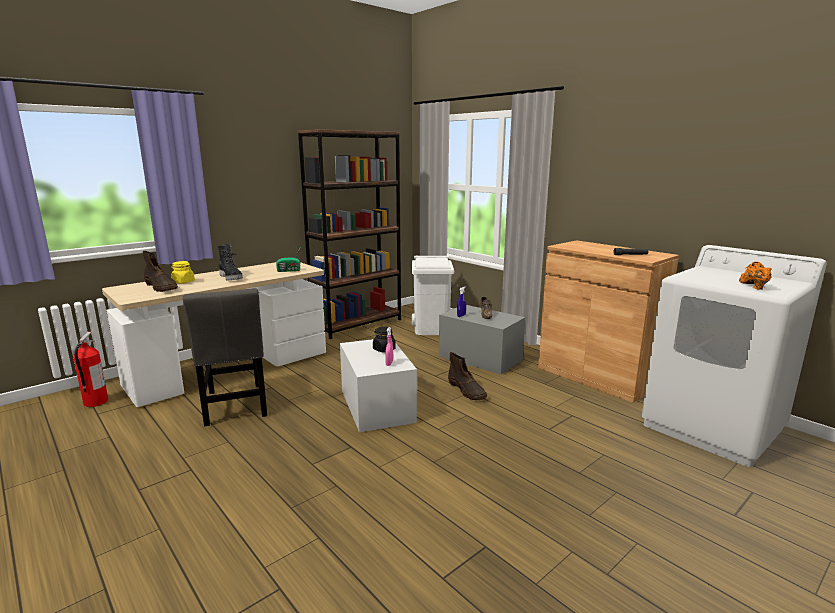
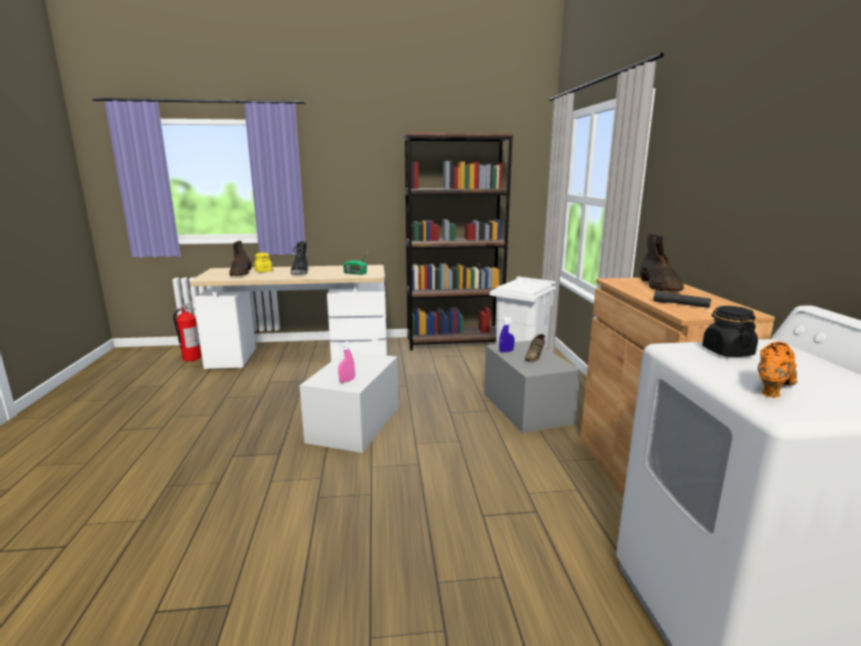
camera: 35 degrees right, 0 degrees up
grey chair [183,288,267,426] -> none
black jar [373,327,396,352] -> black jar moved to [702,306,758,357]
brown boot [448,352,487,400] -> brown boot moved to [640,234,684,291]

